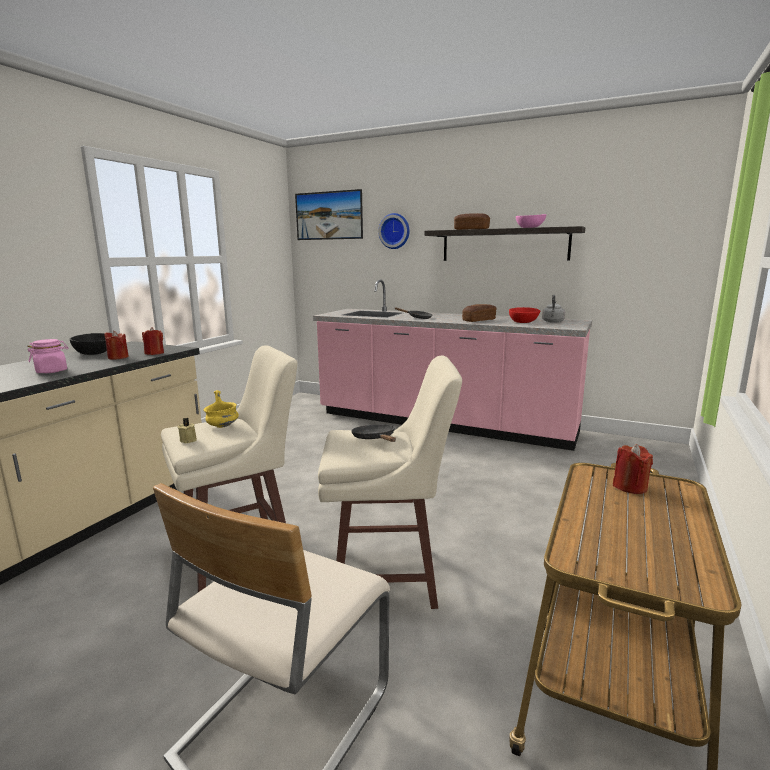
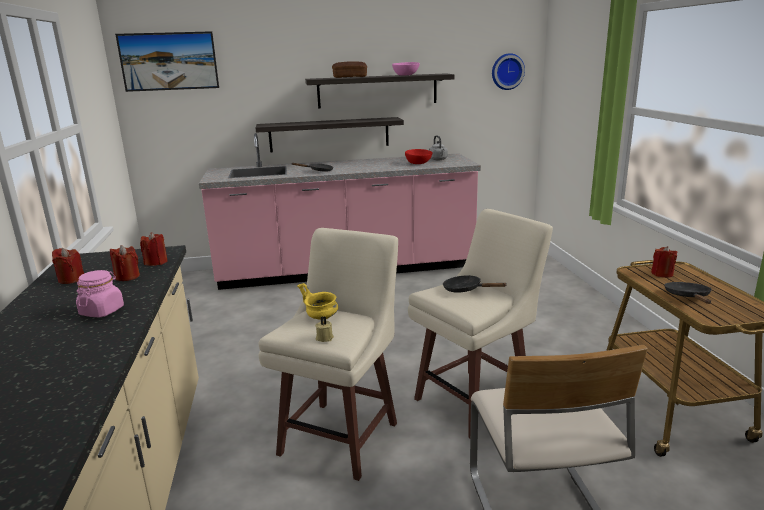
camera: 35 degrees left, 5 degrees up
black bowl [69,333,107,355] -> red candle [52,248,84,284]
wall clock [378,213,410,249] -> wall clock moved to [492,53,525,90]
bread [462,304,496,322] -> none
none -> shelf [256,117,404,152]
none -> black frying pan [664,282,712,304]

